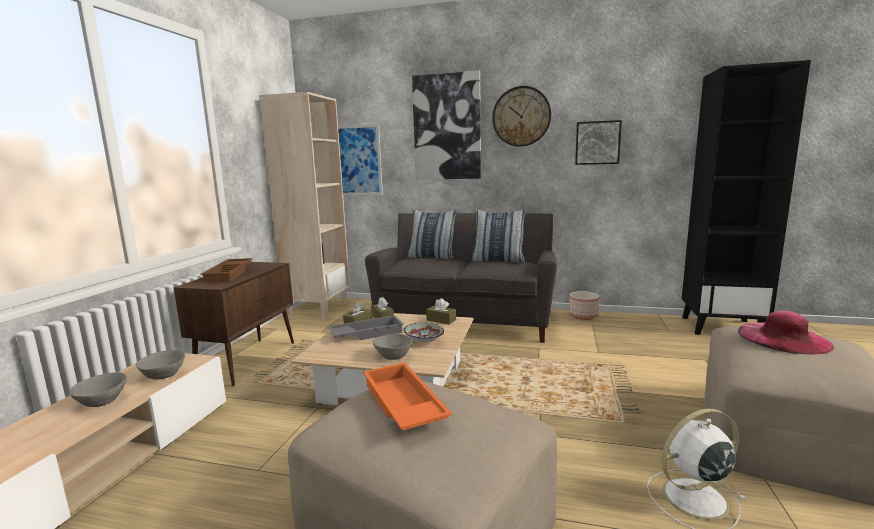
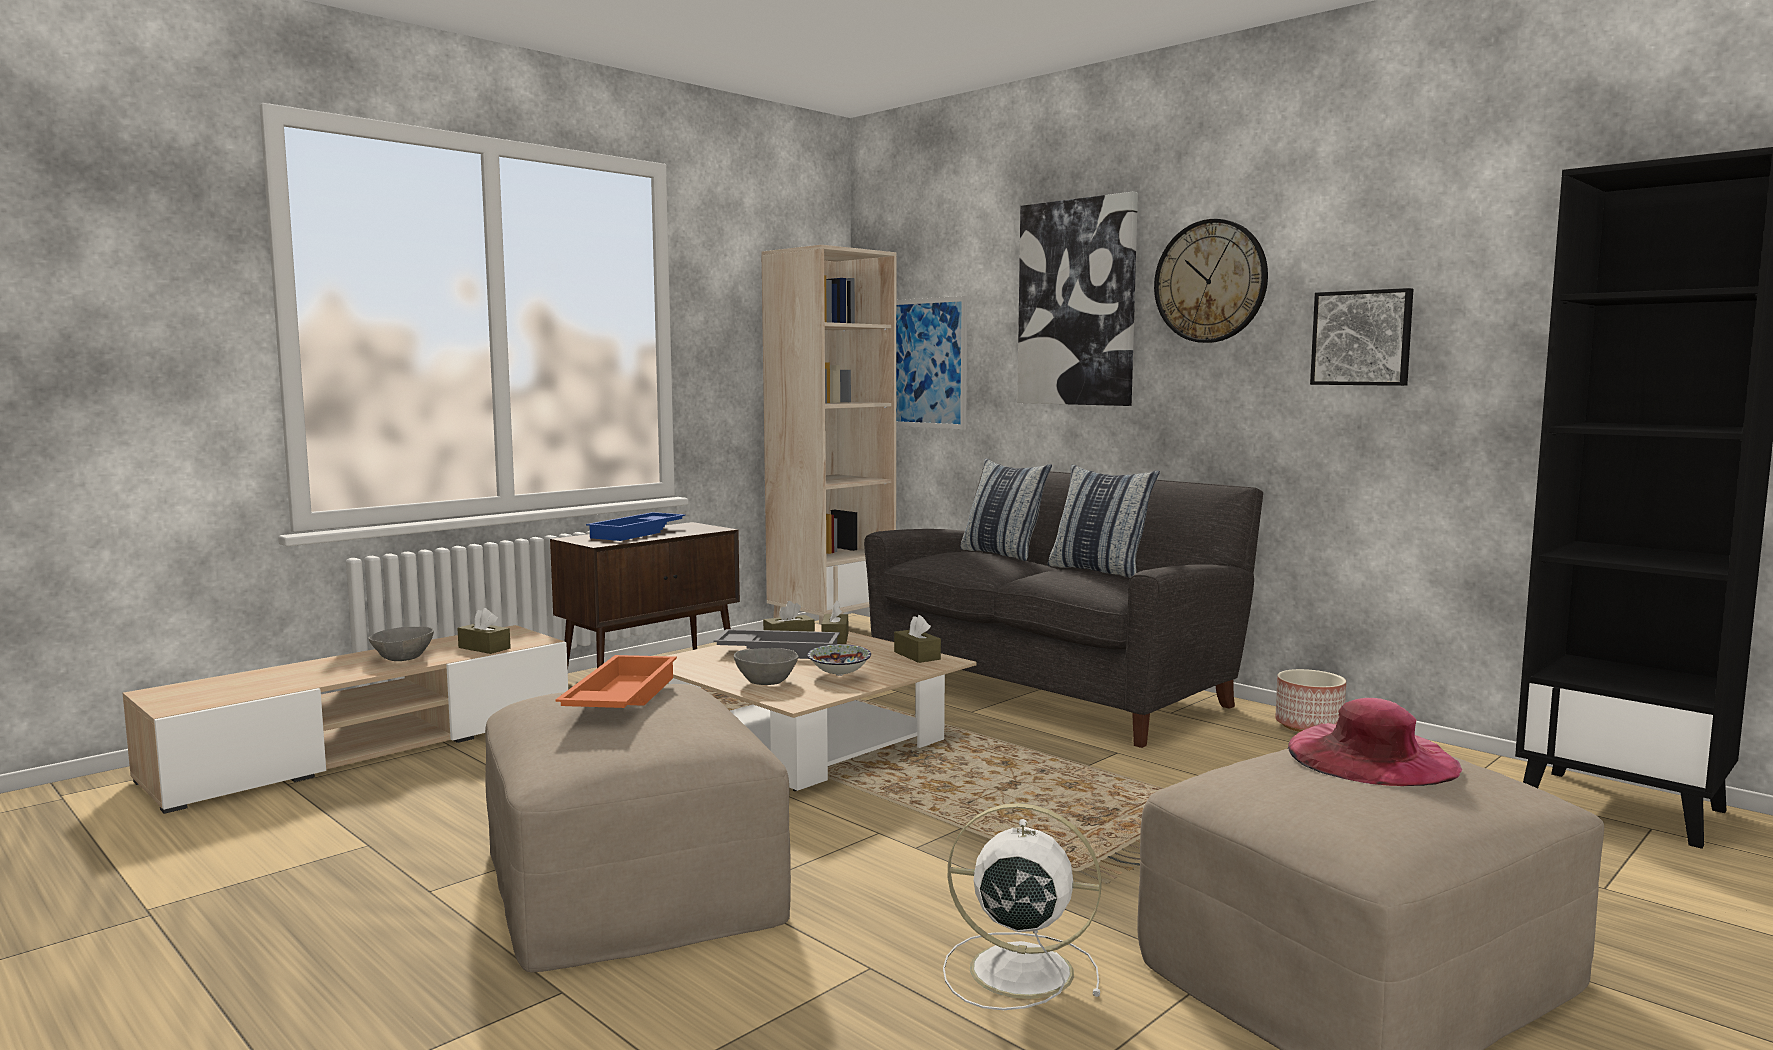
camera: 30 degrees right, 5 degrees down
grey bowl [136,350,185,380] -> brown tissue box [457,608,511,654]
brown tray [200,258,253,283] -> blue tray [586,512,685,541]

